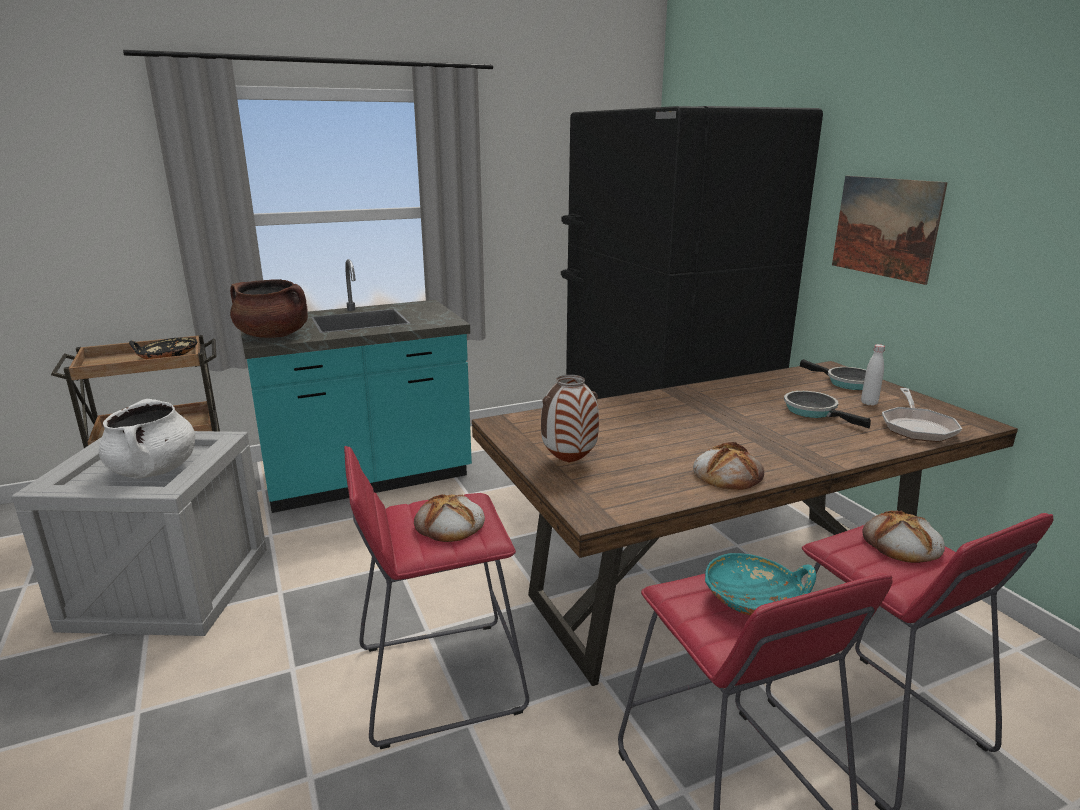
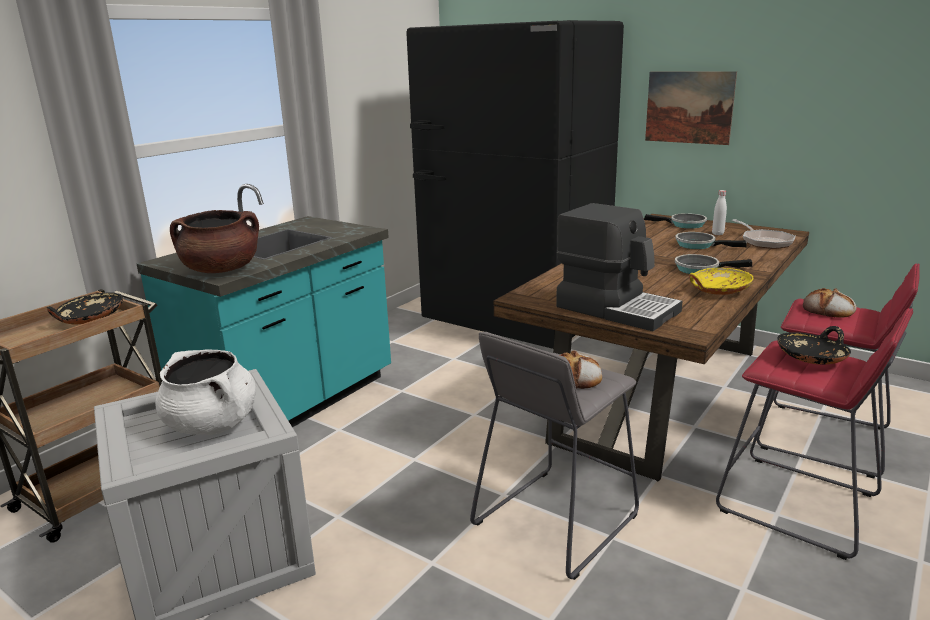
camera: 30 degrees left, 0 degrees up
red stool [344,446,529,749] -> grey stool [470,332,639,580]
vase [541,375,599,463] -> coffee machine [556,203,683,331]
bread [693,442,764,490] -> yellow bowl [689,268,754,295]
turquoise bowl [705,553,816,615] -> black bowl [777,326,851,365]
none -> frying pan [675,254,752,274]

